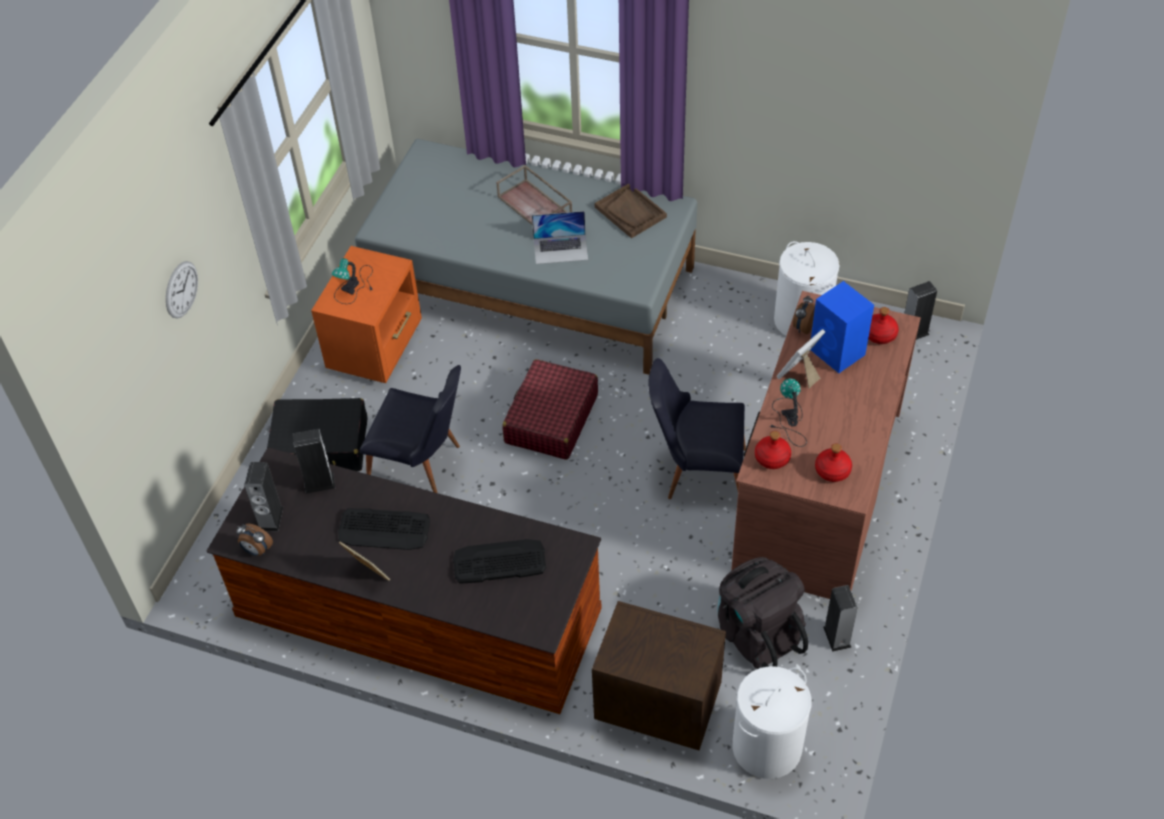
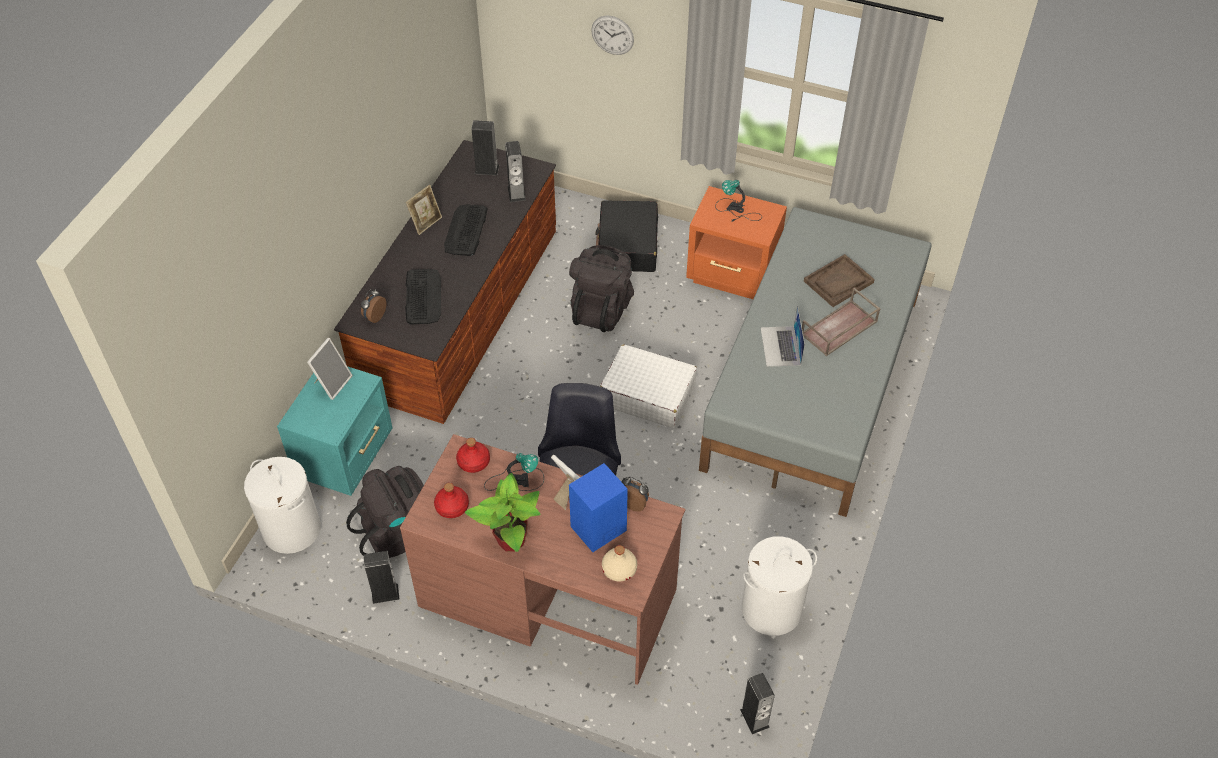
camera: 90 degrees right, 0 degrees up
alarm clock [236,524,273,556] -> alarm clock moved to [361,289,386,323]
black chair [360,365,461,493] -> black backpack [569,245,634,332]
red suitcase [502,359,598,460] -> white suitcase [600,344,697,428]
brown nightstand [592,601,726,750] -> turquoise nightstand [277,366,393,496]
brown tray [595,183,667,238] -> brown tray moved to [804,254,875,307]
red bottle [868,307,899,344] -> beige bottle [602,545,637,581]
none -> picture frame [307,338,353,400]
none -> potted plant [465,473,541,552]

